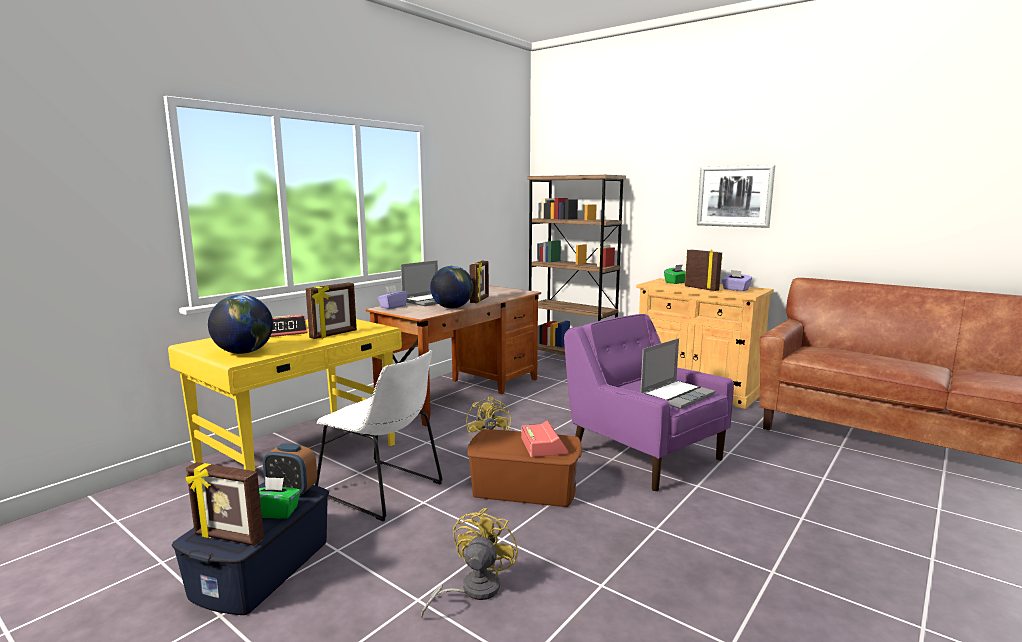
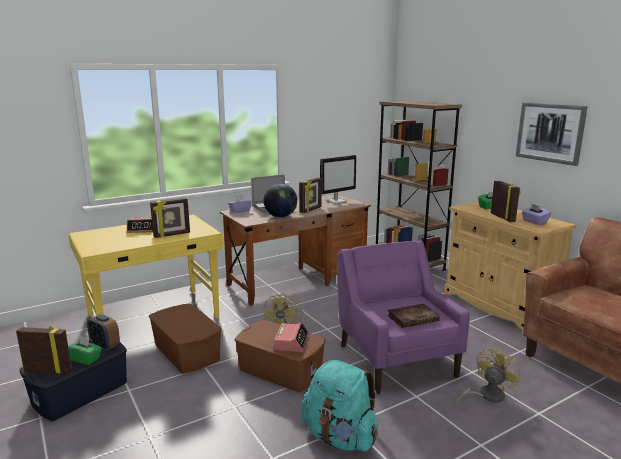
camera: 20 degrees right, 5 degrees up
picture frame [185,462,264,546] -> picture frame turned 150 degrees clockwise [16,326,72,375]
globe [208,295,273,354] -> none
white chair [315,350,443,521] -> brown storage box [149,304,222,374]
yellow fan [421,508,518,618] -> yellow fan moved to [455,348,520,404]
laptop [640,338,715,409] -> book [387,304,440,328]
none -> turquoise backpack [302,360,378,451]
none -> monitor [320,155,357,204]

